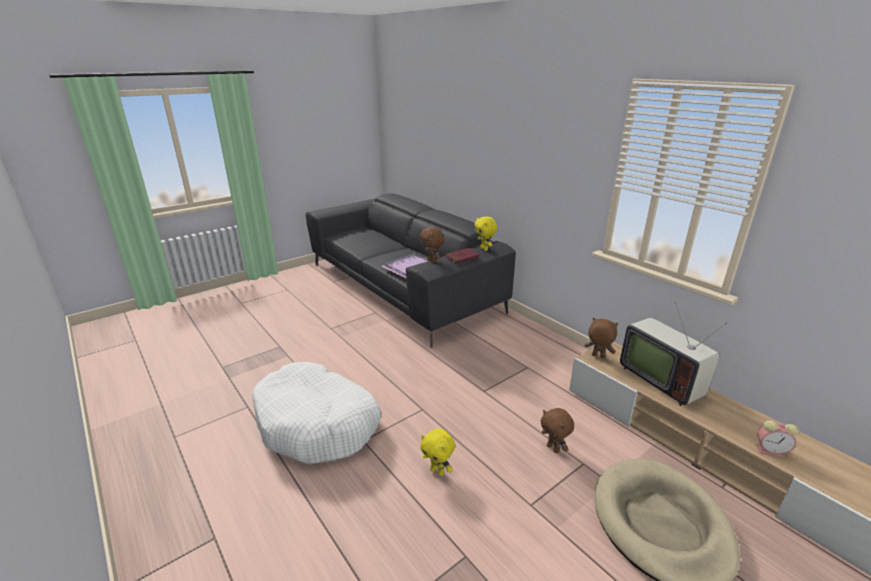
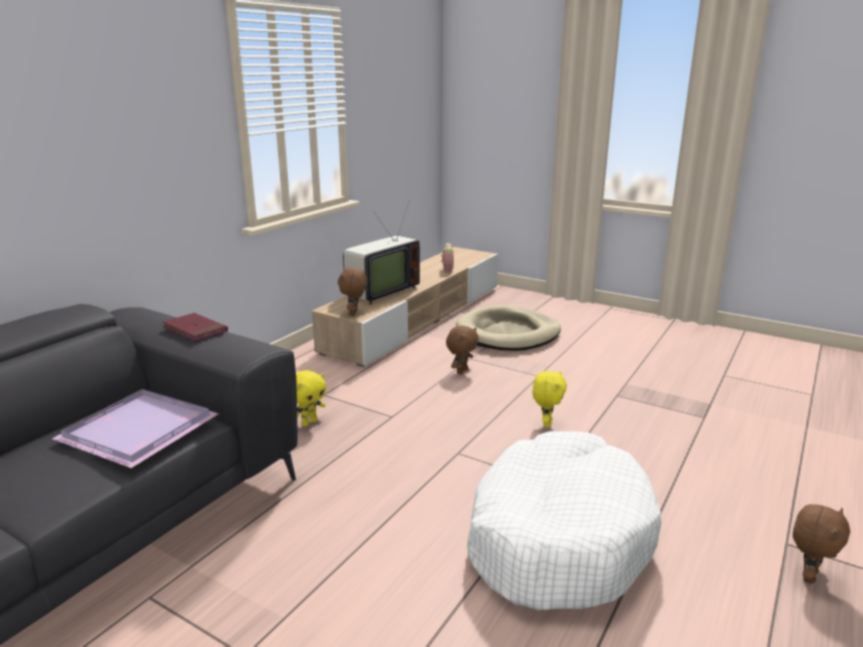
camera: 110 degrees left, 5 degrees down
brown plush toy [420,227,444,263] -> brown plush toy moved to [793,504,850,584]
yellow plush toy [474,216,497,251] -> yellow plush toy moved to [296,370,326,426]

